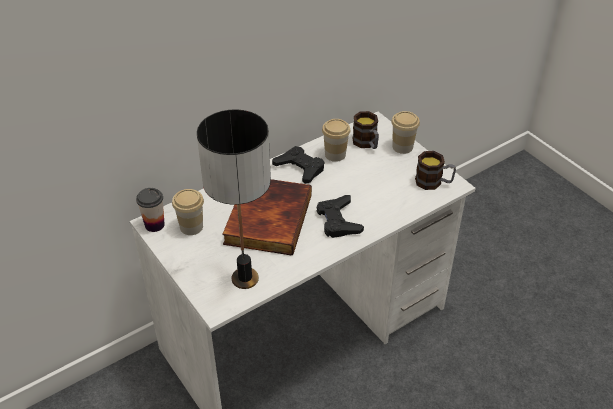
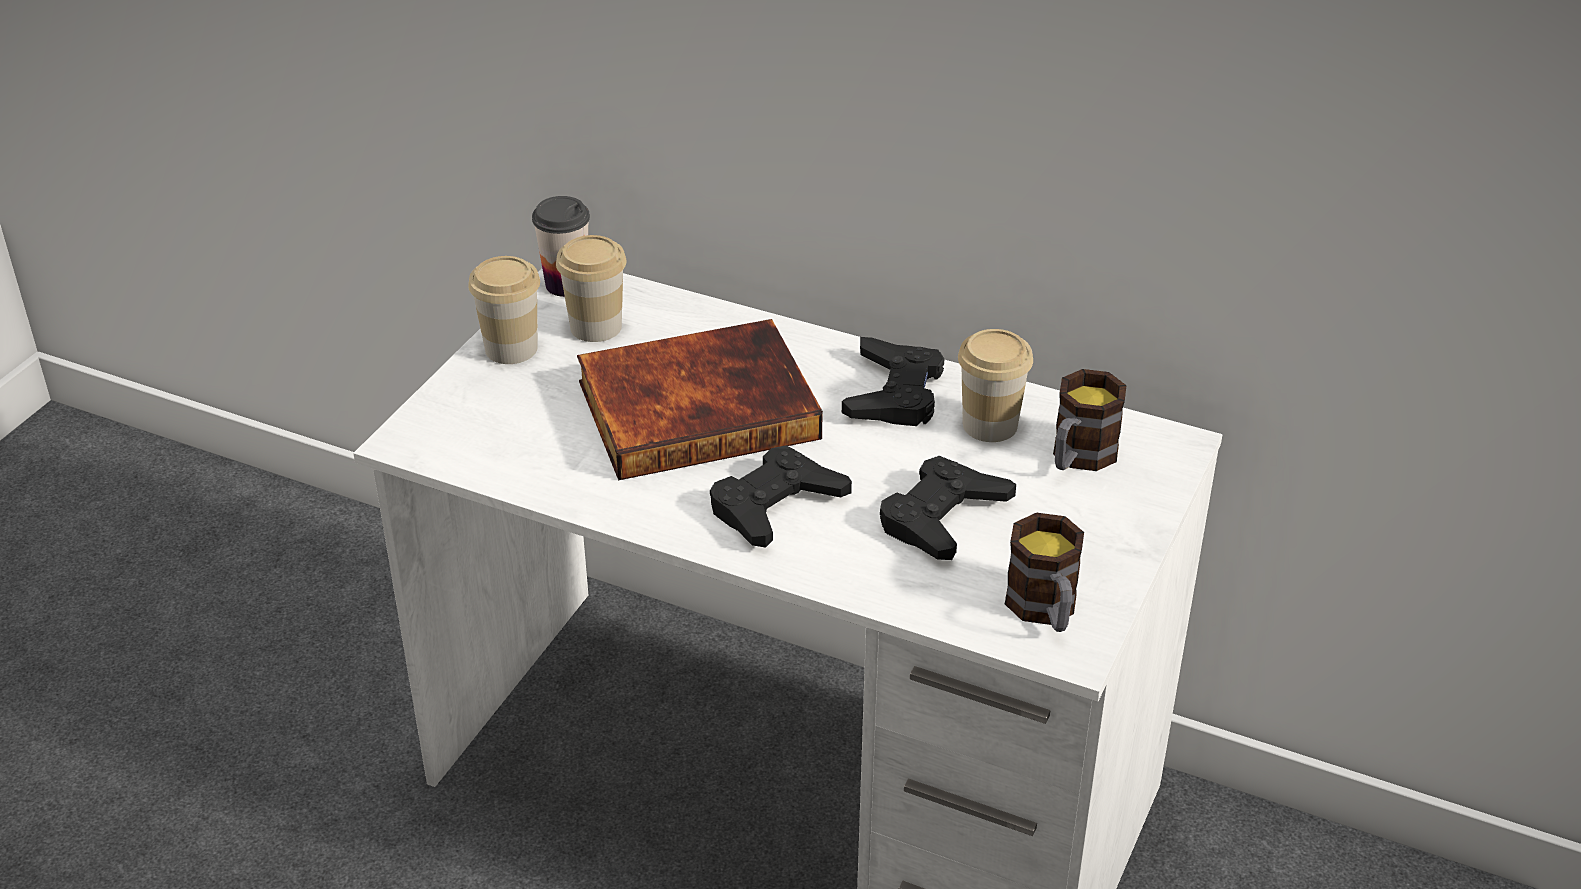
camera: 60 degrees right, 5 degrees down
table lamp [197,109,271,289] -> none
cup [391,111,420,154] -> cup moved to [468,256,540,364]
none -> black game controller [880,456,1016,560]

